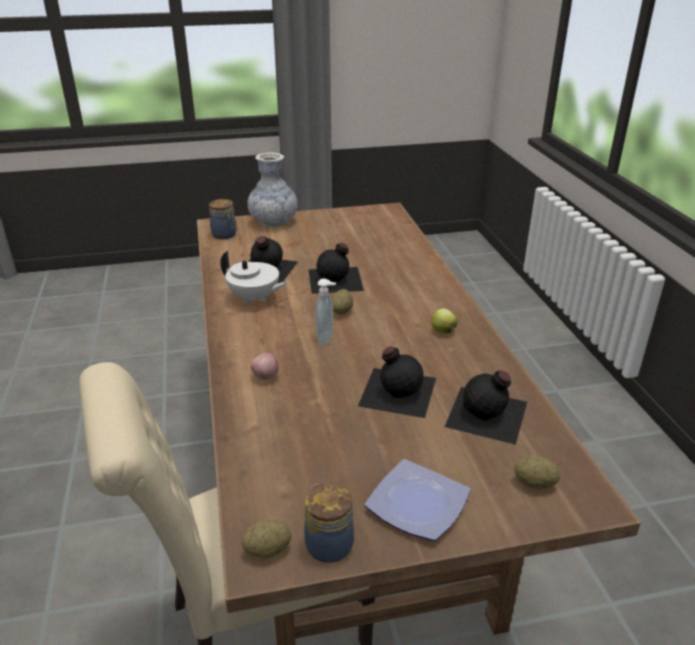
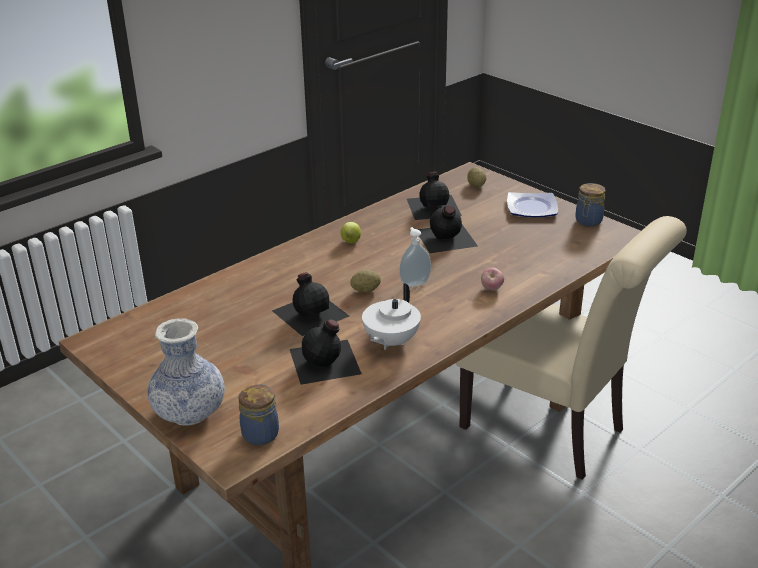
camera: 120 degrees left, 0 degrees up
white teapot [220,251,289,305] -> white teapot turned 150 degrees counterclockwise [362,283,421,350]
potato [242,520,291,558] -> none

